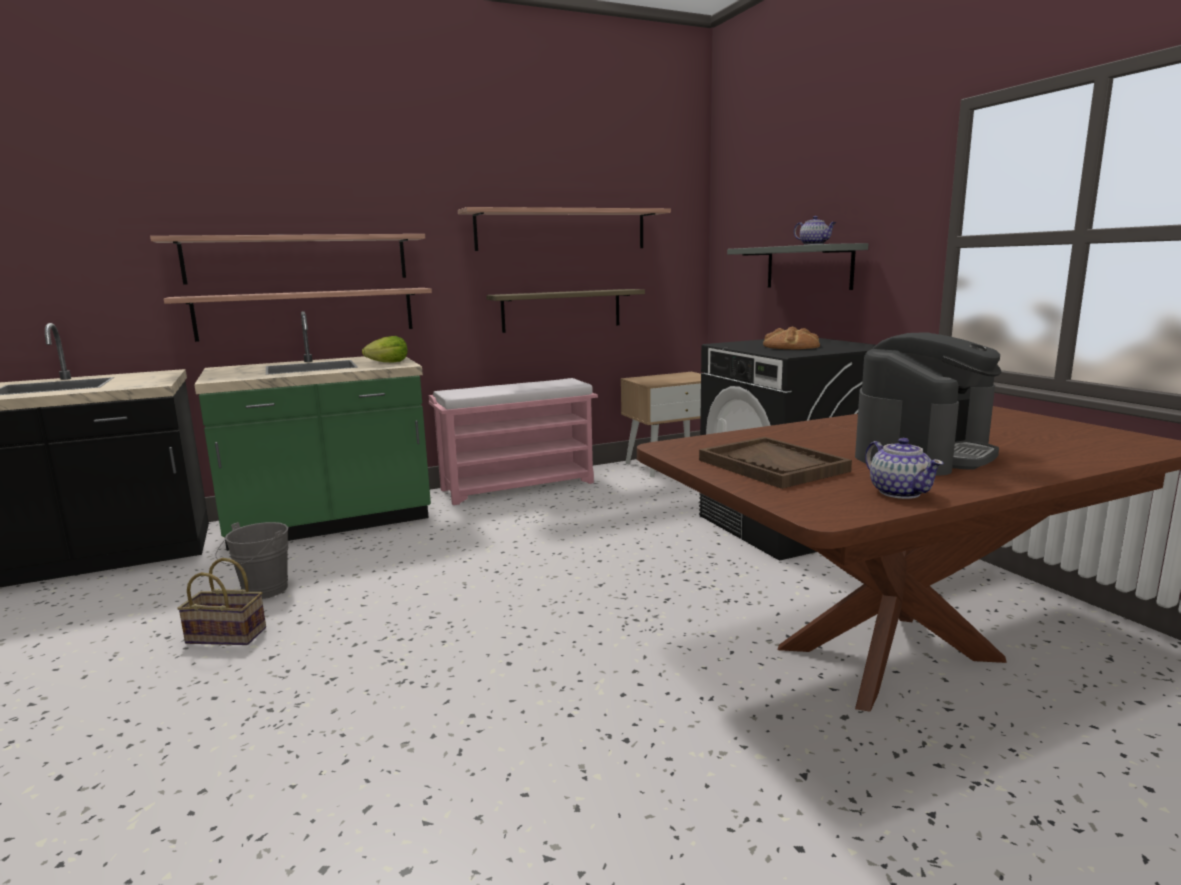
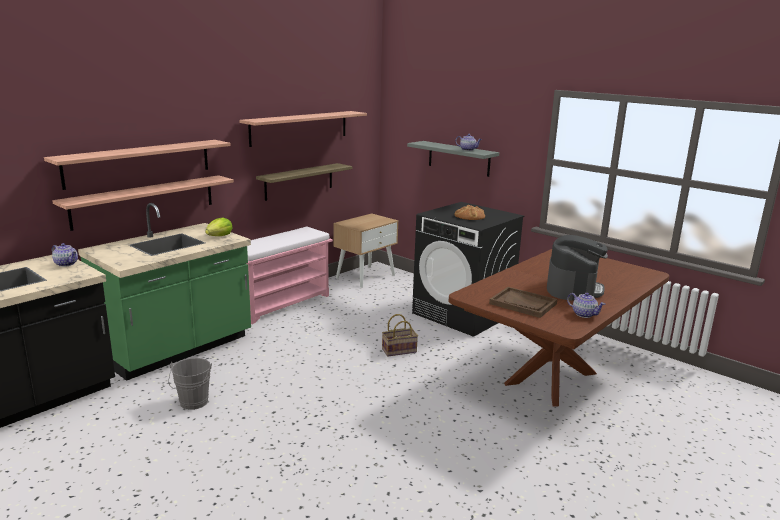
camera: 25 degrees left, 5 degrees up
basket [177,558,266,645] -> basket moved to [382,314,418,357]
none -> teapot [52,243,78,267]

